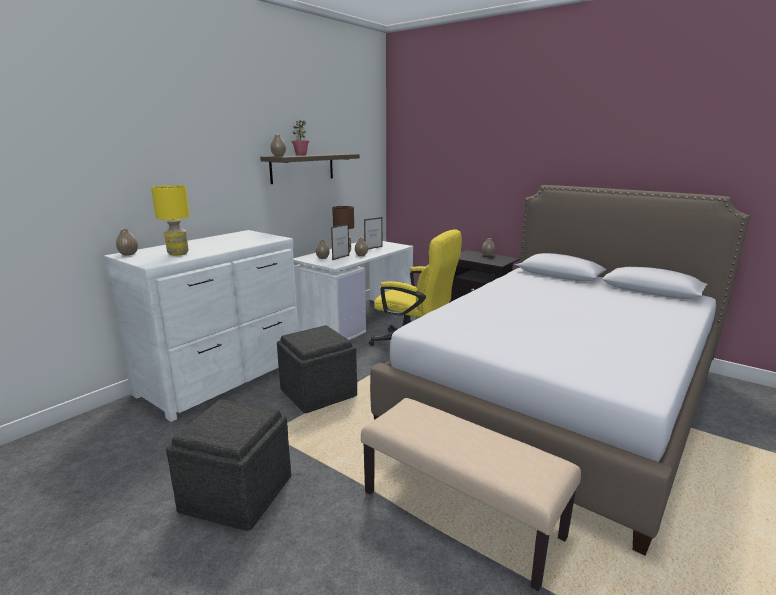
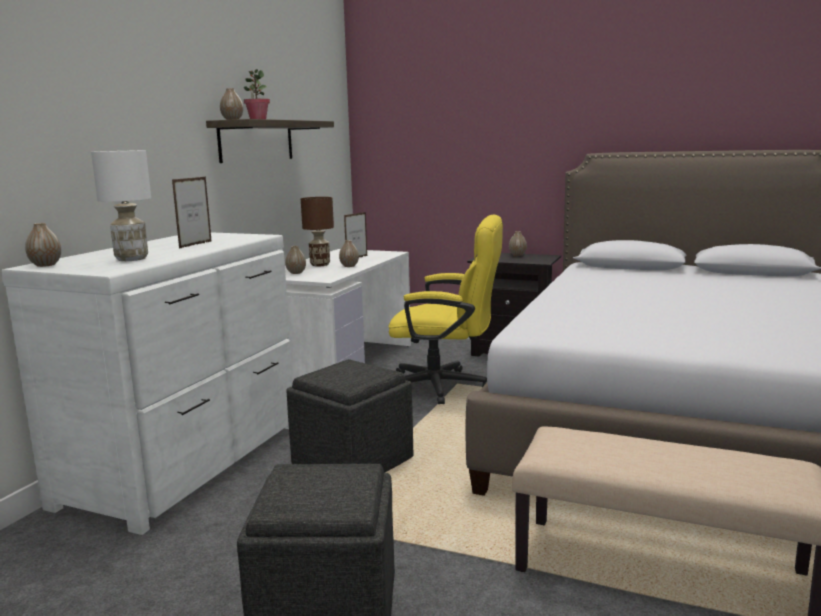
camera: 15 degrees left, 5 degrees down
yellow table lamp [151,185,190,256] -> white table lamp [91,150,151,261]
picture frame [331,224,349,260] -> picture frame moved to [172,177,212,249]

